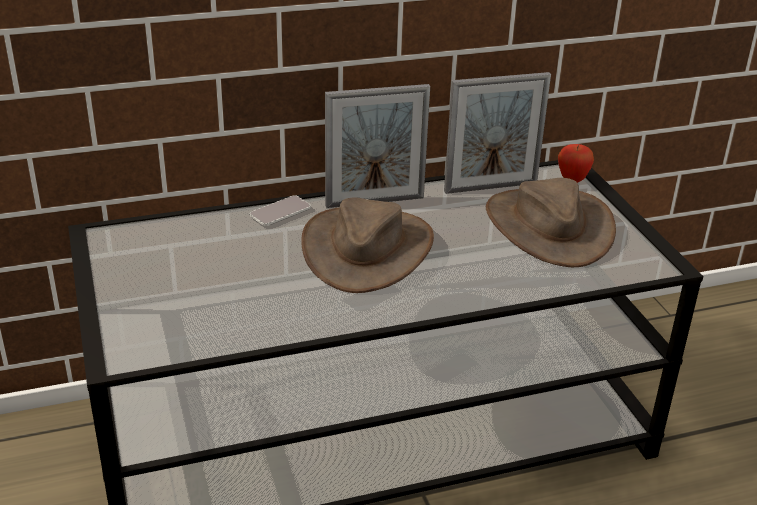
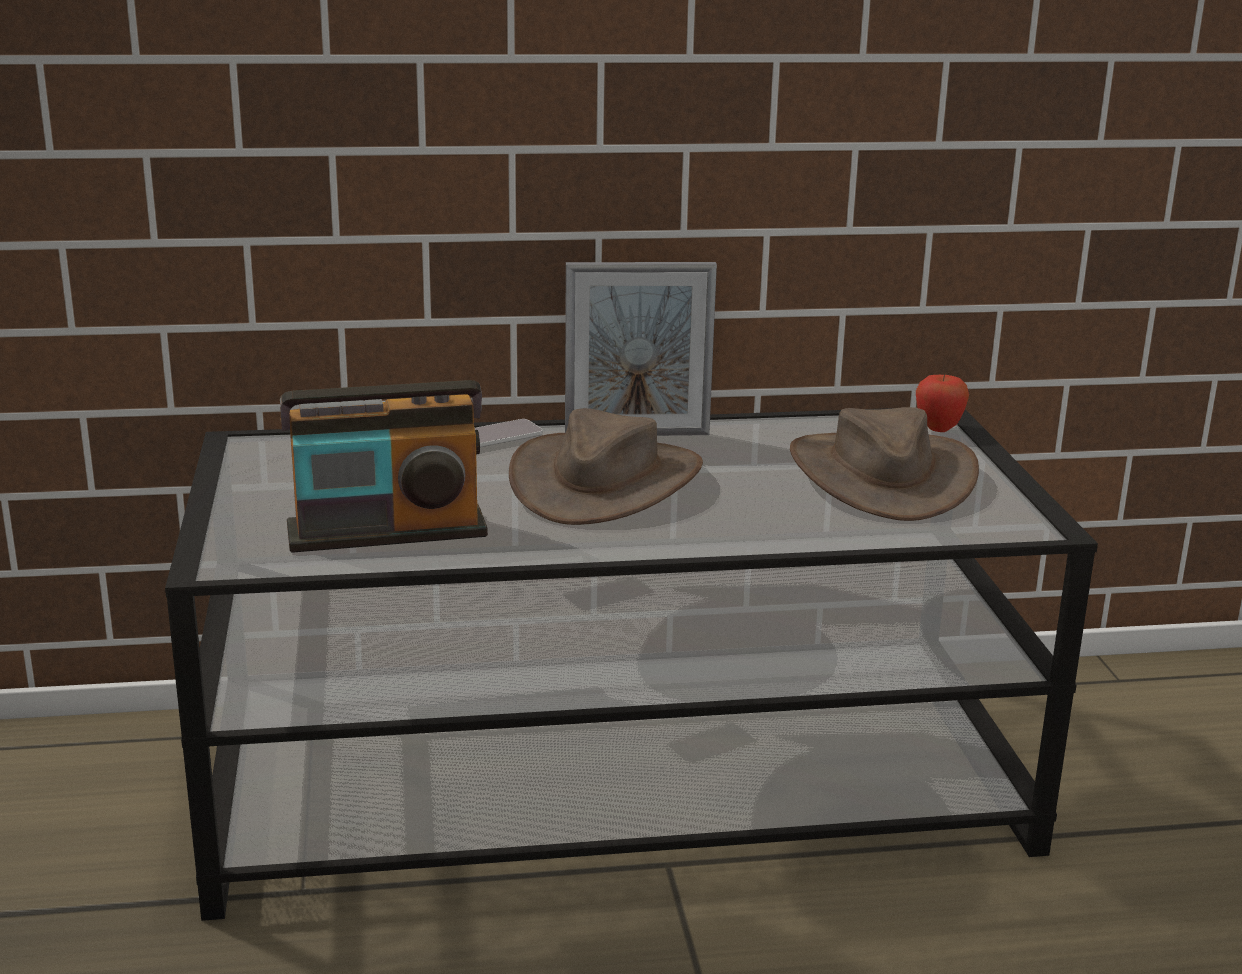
camera: 10 degrees right, 10 degrees down
picture frame [444,72,551,194] -> none
none -> radio [280,380,488,553]

